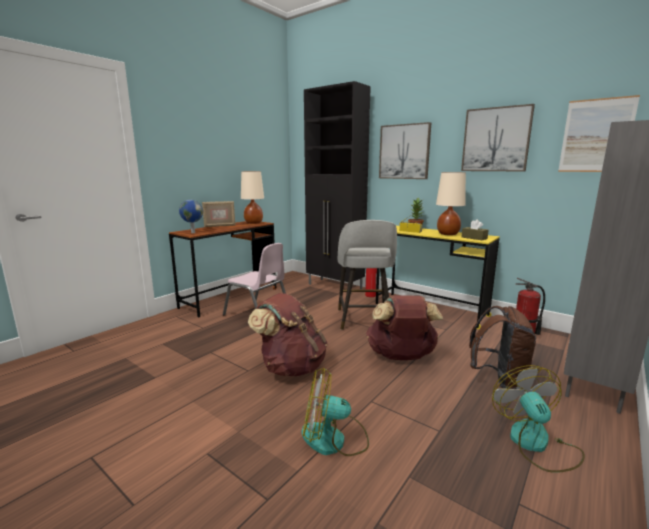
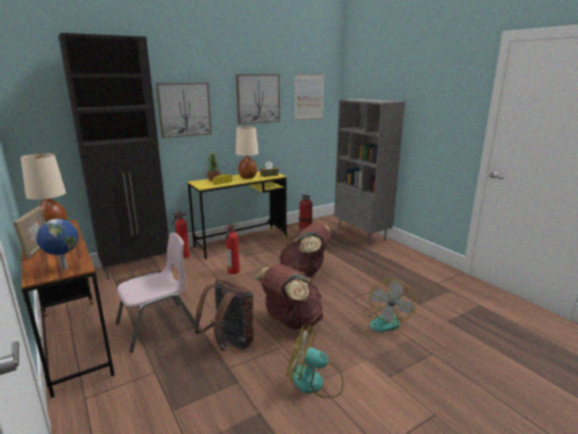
camera: 70 degrees left, 5 degrees up
grey stool [338,220,397,330] -> fire extinguisher [225,224,240,274]
brown backpack [469,306,536,389] -> brown backpack moved to [194,279,254,351]
fan [492,365,585,473] -> fan moved to [287,325,344,398]

